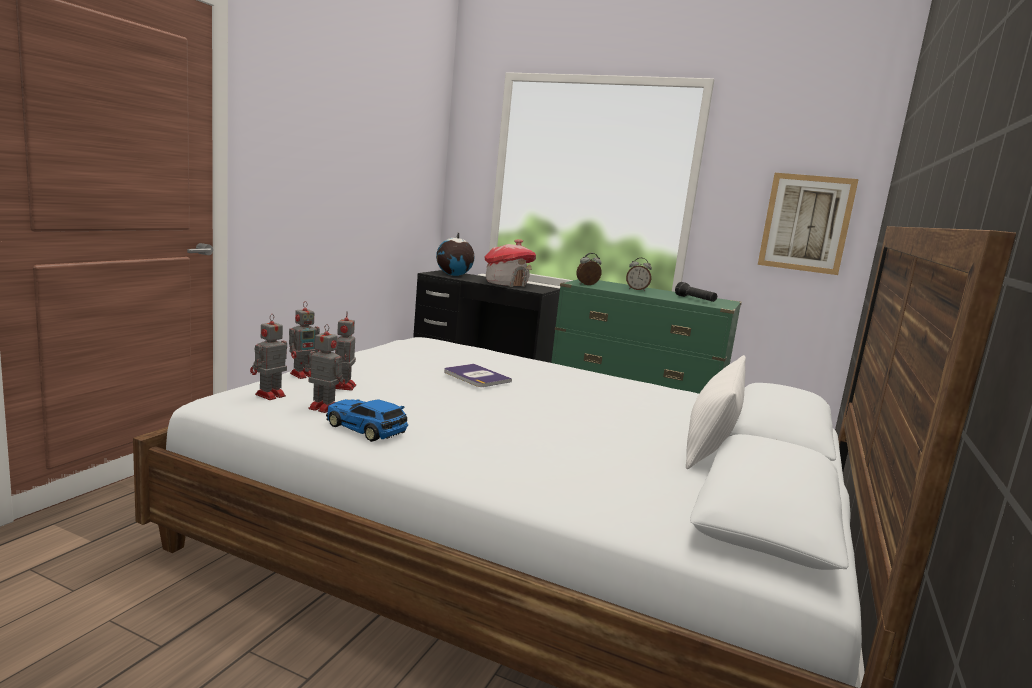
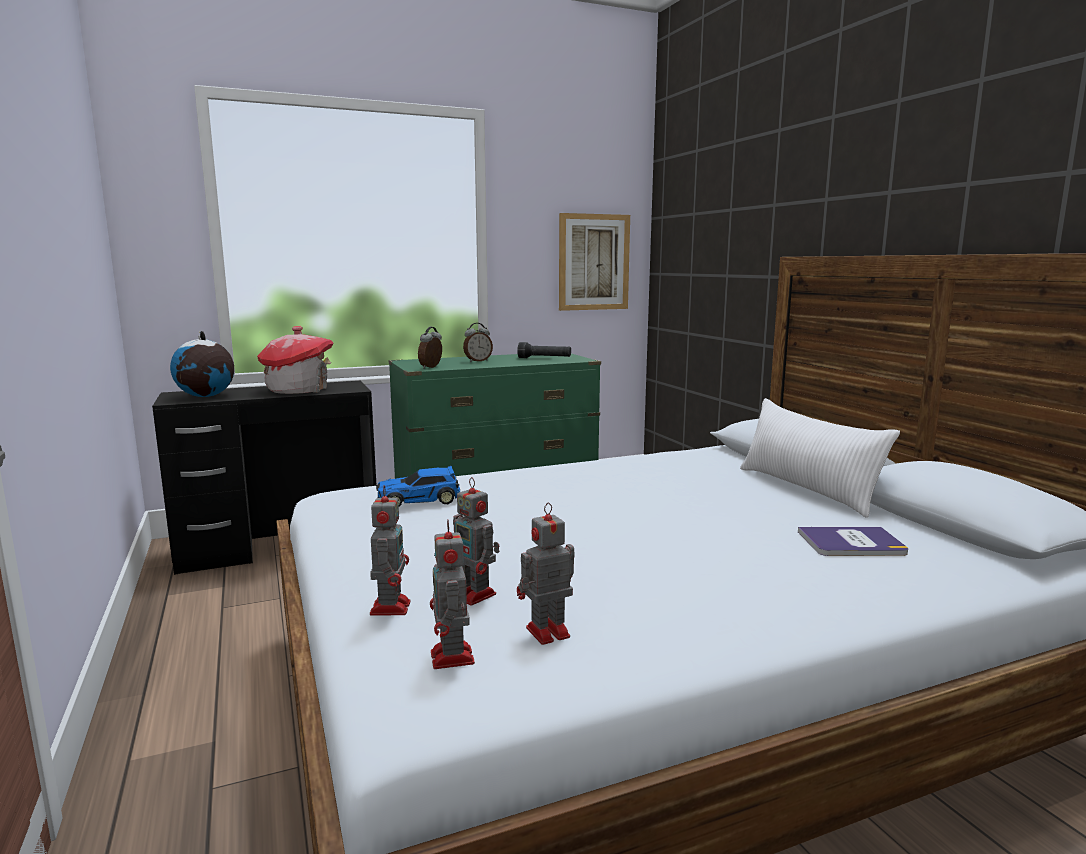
camera: 45 degrees left, 0 degrees up
toy car [326,399,408,442] -> toy car moved to [376,466,460,506]
book [444,364,512,387] -> book moved to [798,527,908,556]

